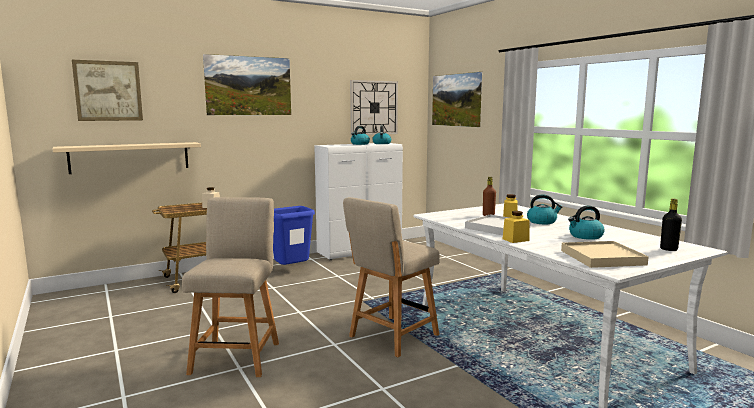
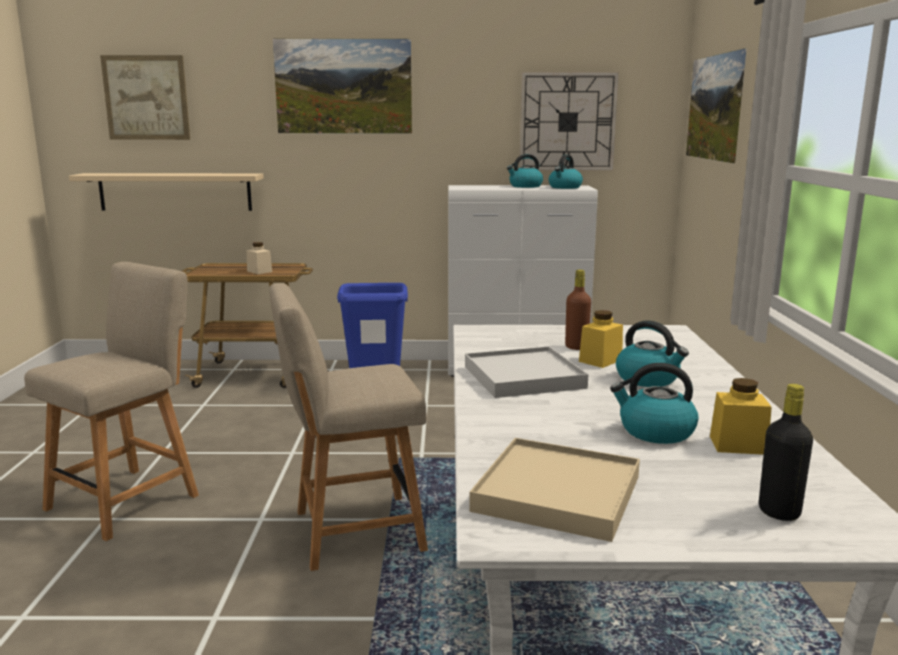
camera: 30 degrees right, 5 degrees up
yellow jar [503,211,530,243] -> yellow jar moved to [710,378,772,455]

